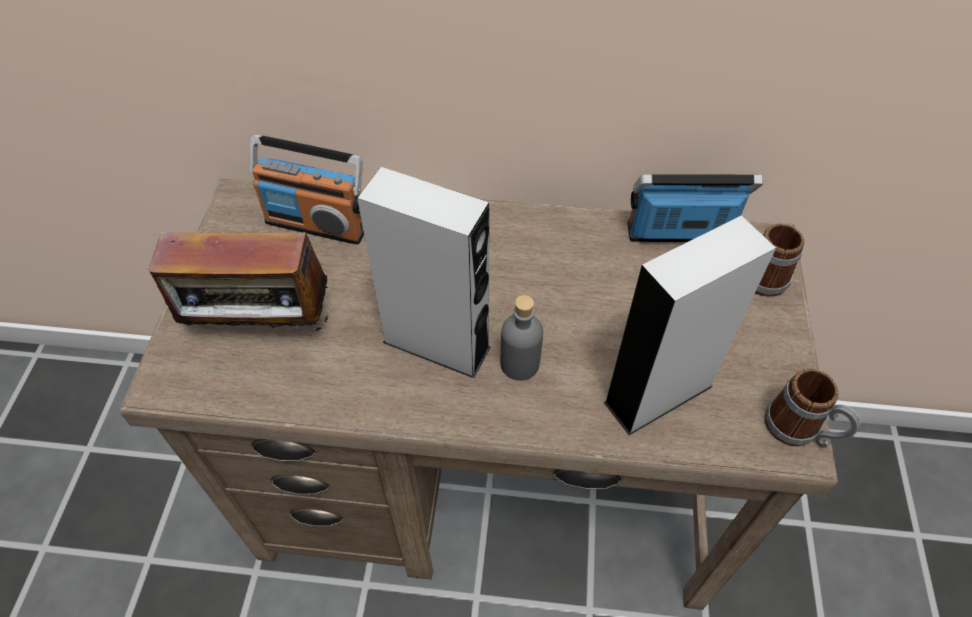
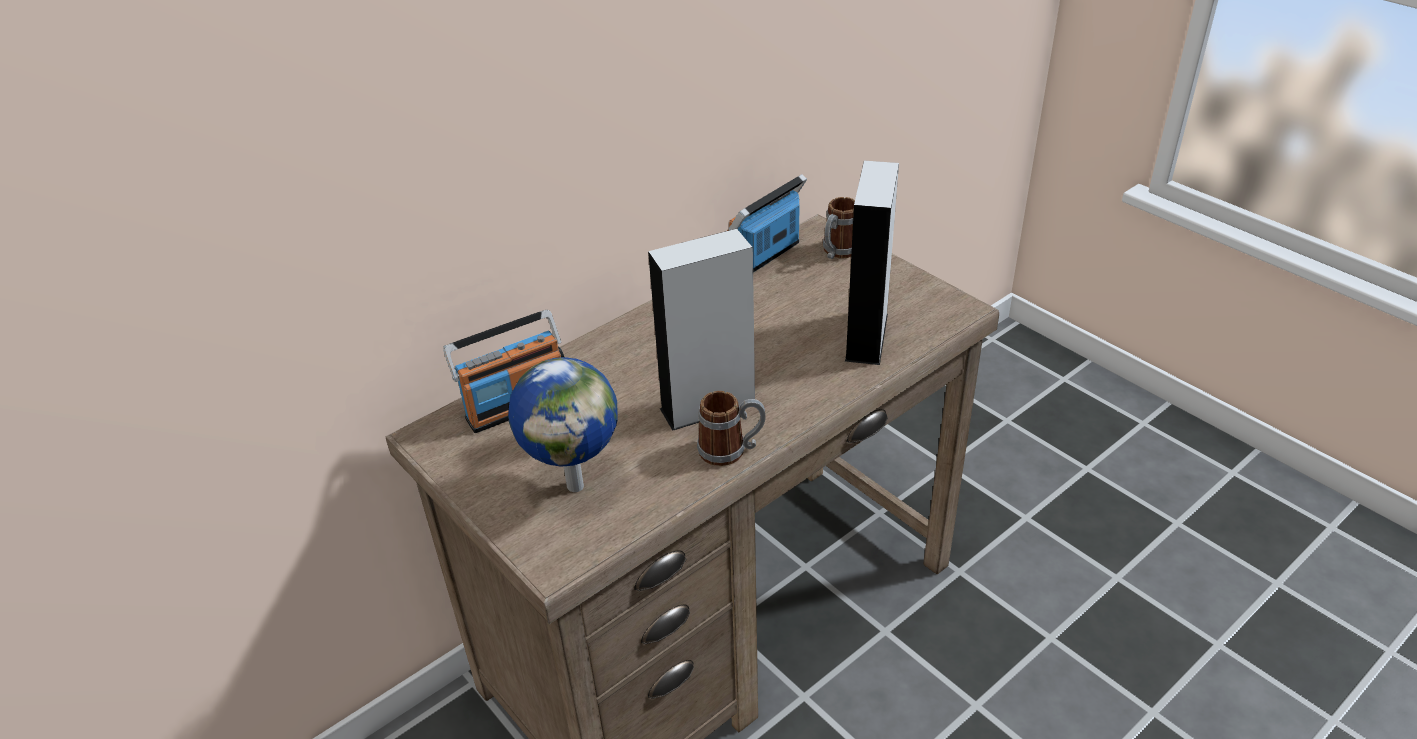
camera: 45 degrees left, 15 degrees down
radio [149,232,328,351] -> globe [508,357,618,492]
grey bottle [500,295,543,381] -> none
mug [765,369,861,448] -> mug moved to [697,391,766,466]

